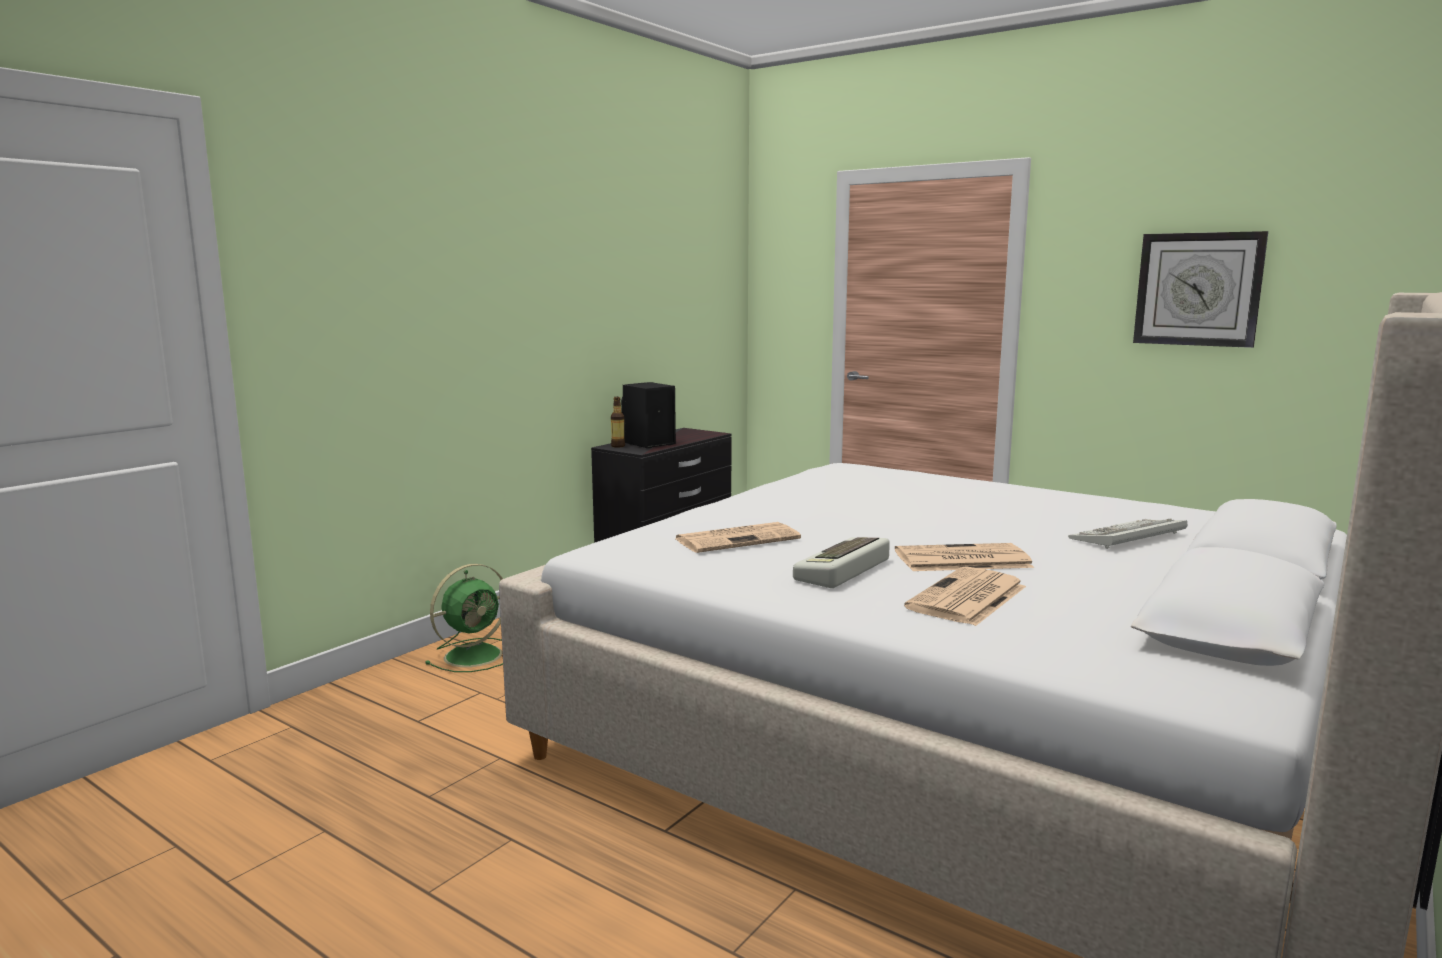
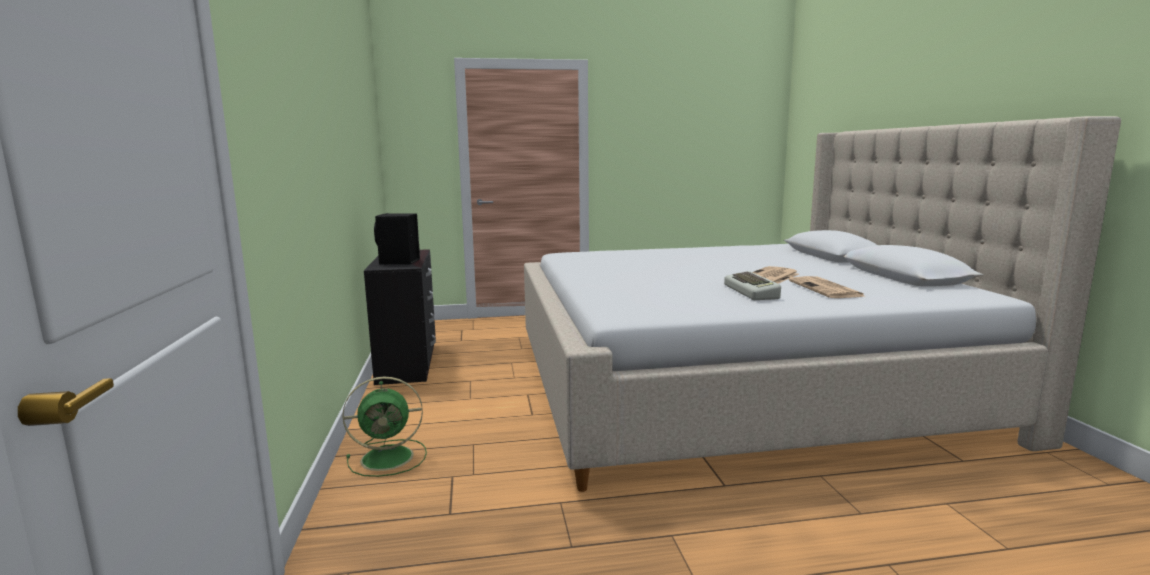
camera: 45 degrees left, 0 degrees up
green fan [425,564,503,672] -> green fan turned 75 degrees clockwise [342,377,427,477]
bottle [611,397,625,448] -> none
newspaper [675,522,801,553] -> none
keyboard [1068,518,1187,549] -> none
wall clock [1133,231,1268,348] -> none

